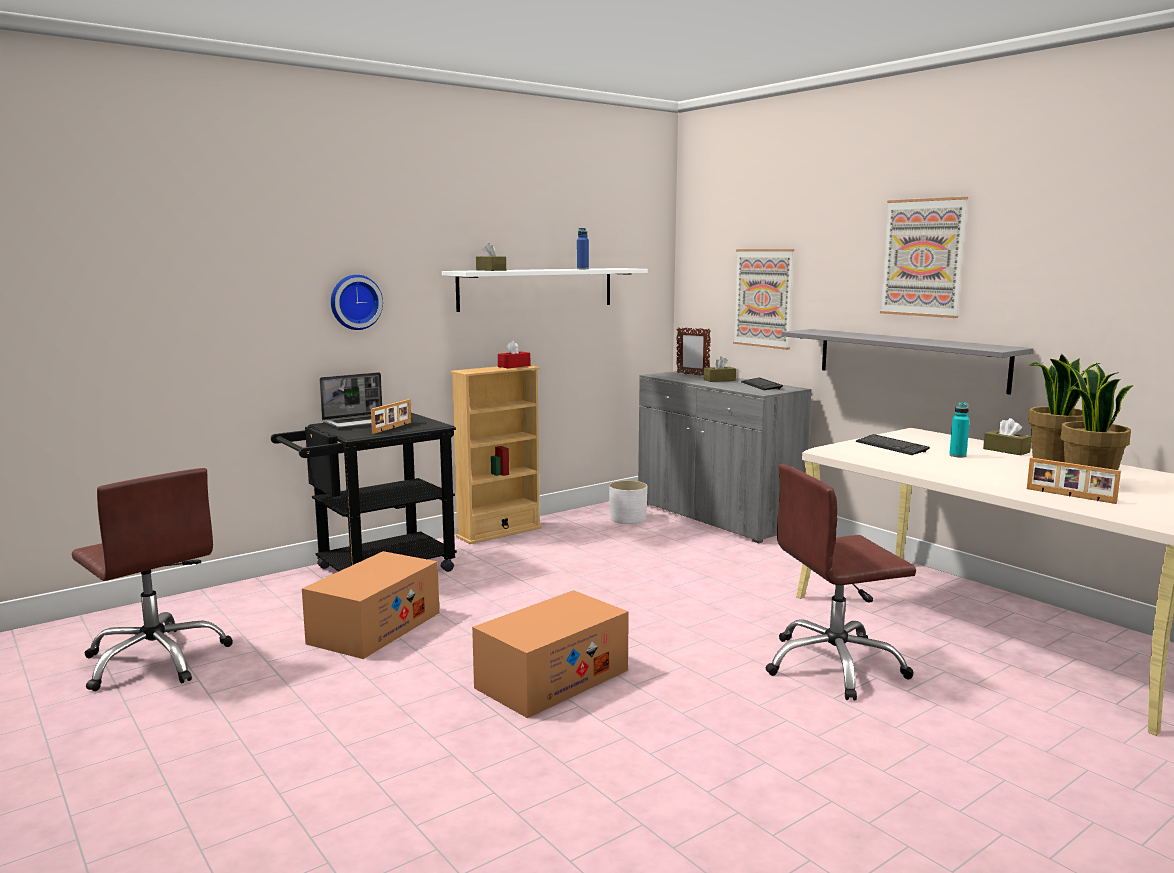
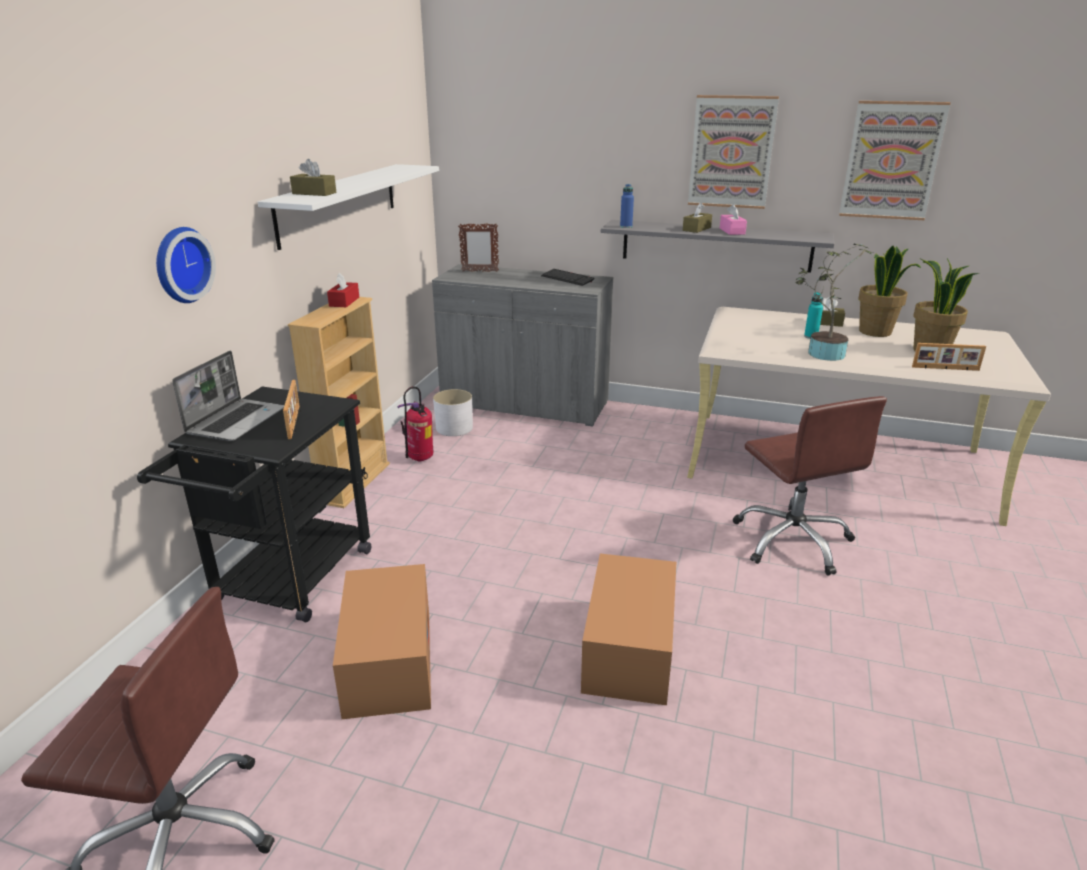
camera: 35 degrees left, 15 degrees up
blue bottle [577,228,589,269] -> blue bottle moved to [620,184,634,228]
brown tissue box [704,356,736,382] -> brown tissue box moved to [683,202,712,233]
picture [733,249,794,350] -> picture moved to [839,101,951,220]
brown office chair [766,464,916,701] -> brown office chair turned 60 degrees counterclockwise [733,396,887,576]
keyboard [856,434,930,455] -> none
none -> fire extinguisher [397,387,433,462]
none -> pink tissue box [720,204,747,235]
none -> potted plant [796,243,873,361]

